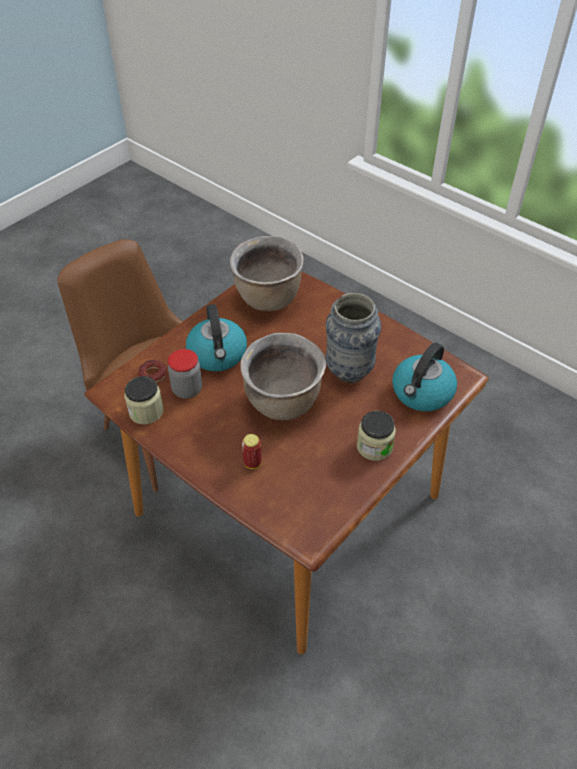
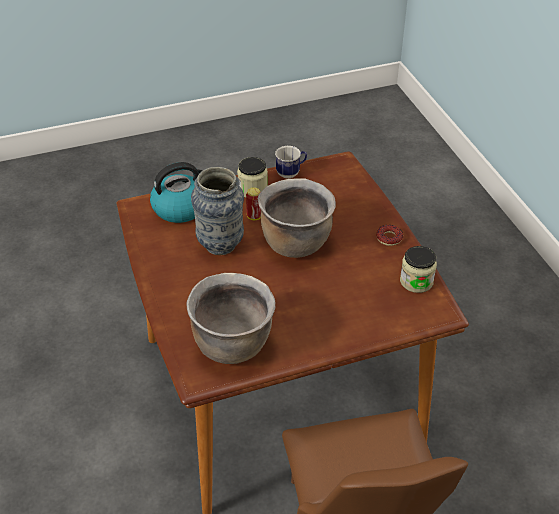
camera: 150 degrees left, 5 degrees down
donut [138,360,167,382] -> donut moved to [376,225,403,246]
jar [168,349,202,399] -> none
kettle [186,304,247,371] -> none
can [242,434,262,469] -> can moved to [246,188,261,220]
none -> mug [275,146,307,178]

